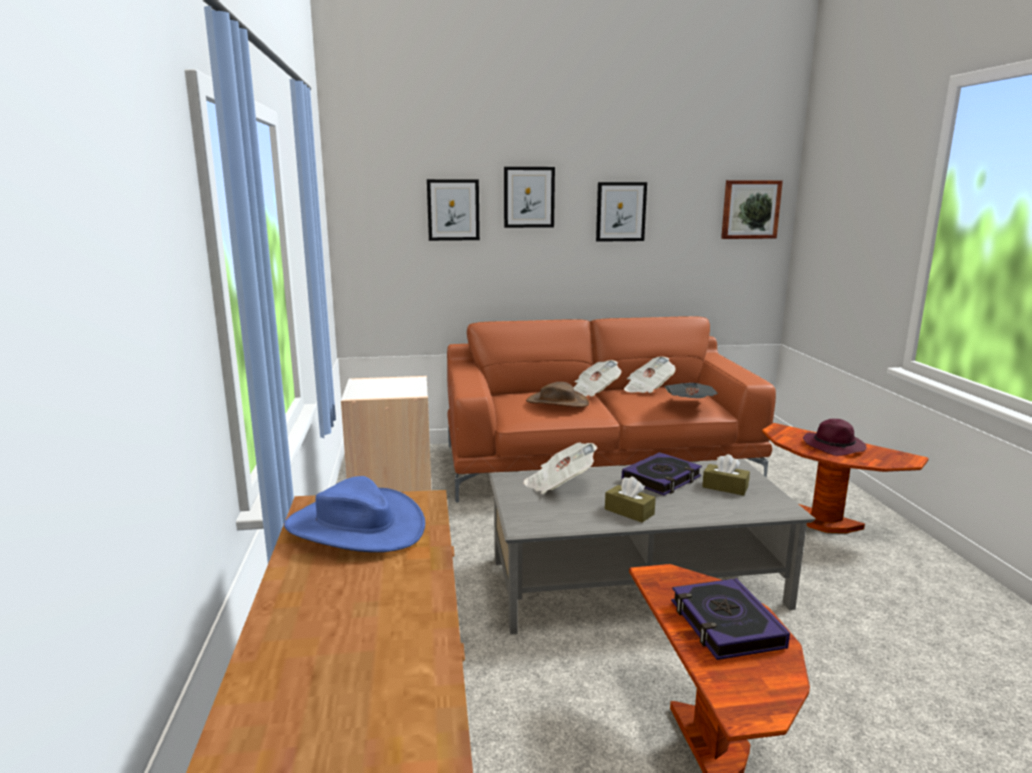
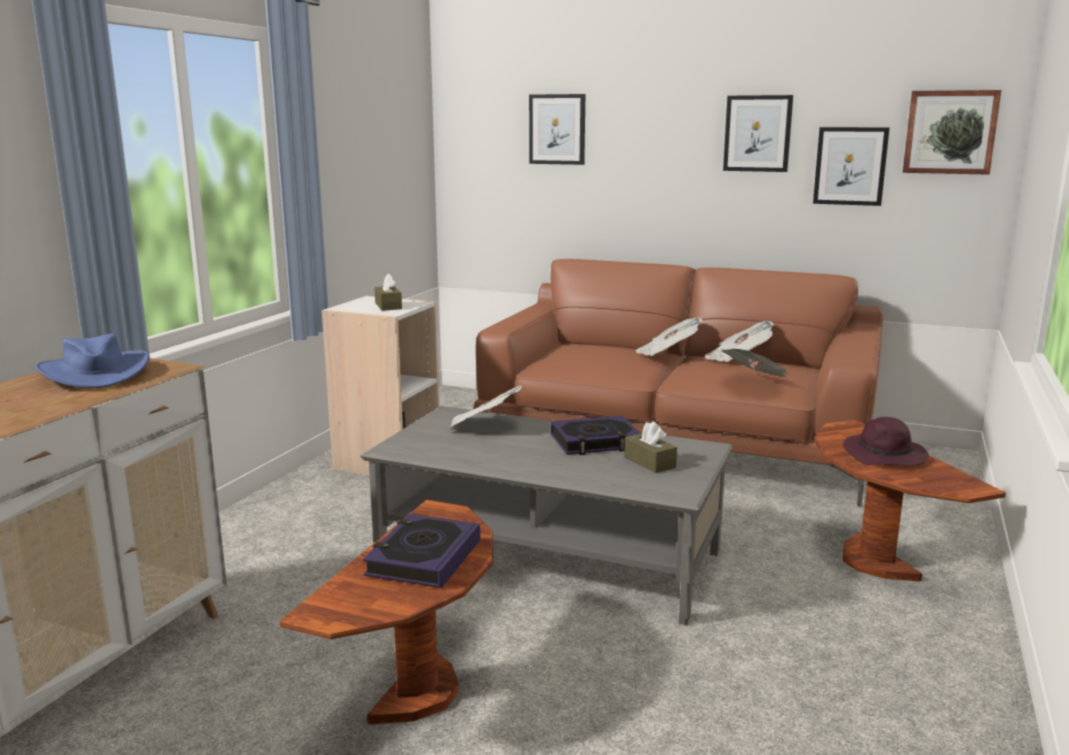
camera: 30 degrees right, 0 degrees up
picture [504,167,555,228] -> picture moved to [813,127,890,206]
brown hat [526,382,589,407] -> none
brown tissue box [605,476,656,523] -> brown tissue box moved to [374,273,402,311]

